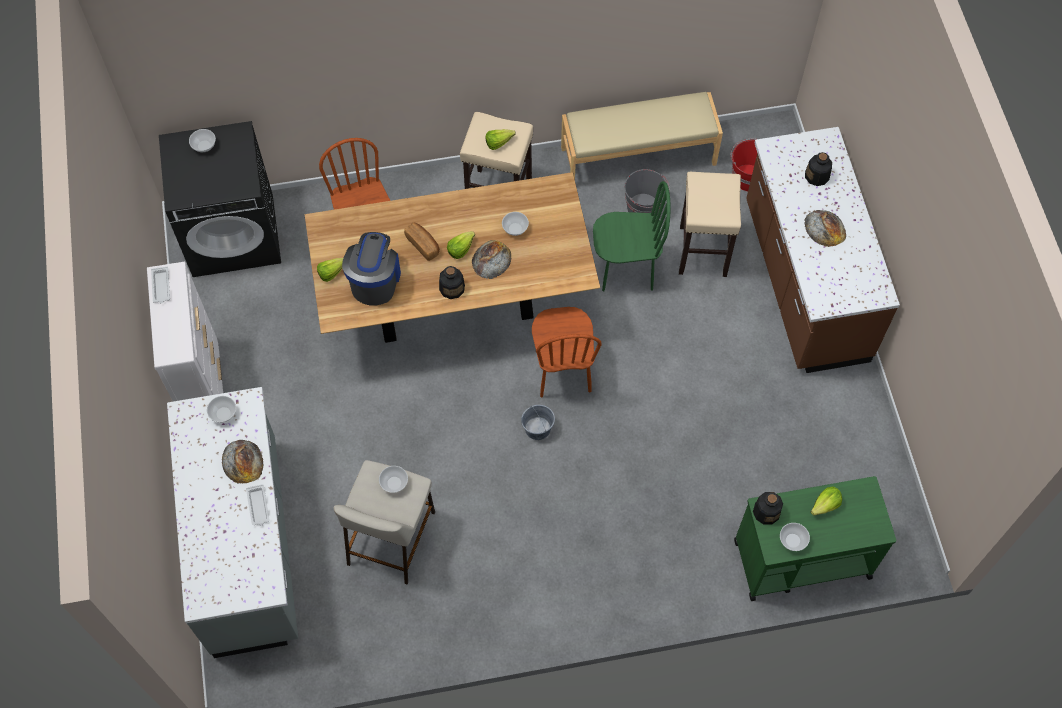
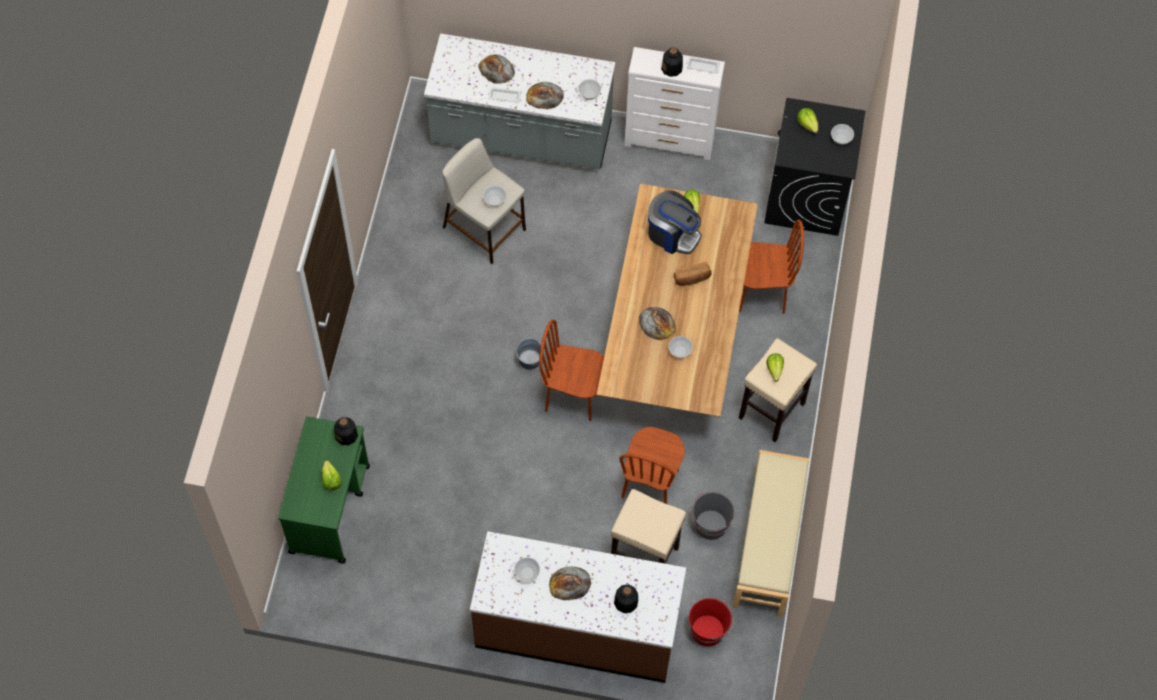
camera: 110 degrees right, 0 degrees up
bottle [439,266,465,299] -> bottle moved to [661,47,683,77]
lettuce [447,231,475,259] -> lettuce moved to [797,108,818,133]
green chair [593,181,671,291] -> brown chair [619,427,685,504]
bowl [780,523,810,551] -> bowl moved to [514,557,540,582]
none -> bread [478,54,515,84]

